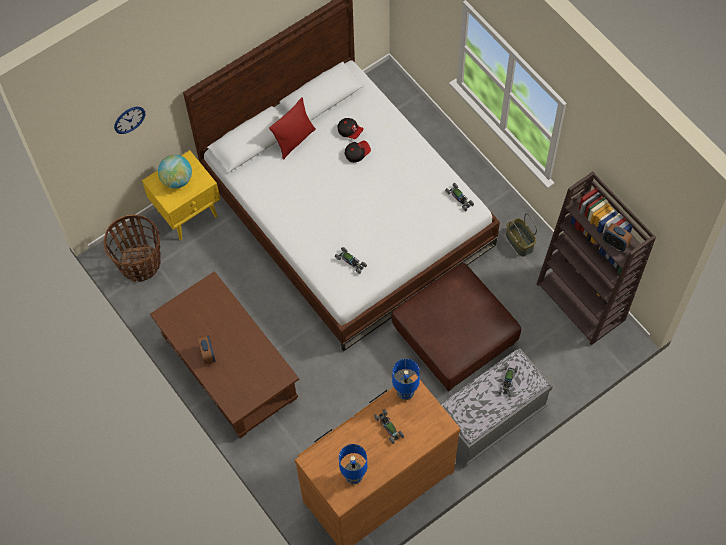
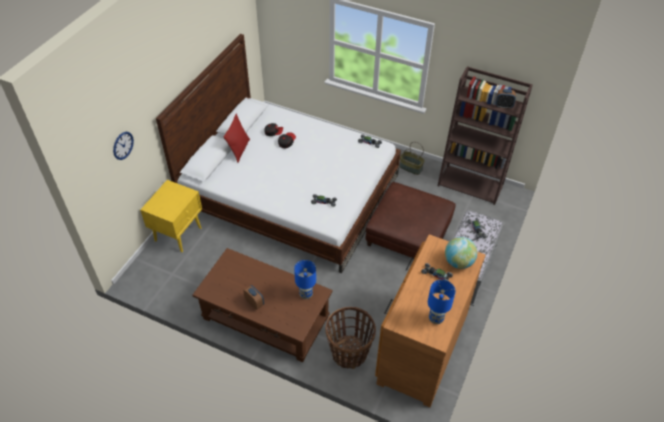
camera: 30 degrees left, 15 degrees down
basket [104,215,161,282] -> basket moved to [325,307,376,369]
globe [158,155,192,189] -> globe moved to [445,237,477,269]
blue table lamp [392,359,420,400] -> blue table lamp moved to [294,260,316,299]

